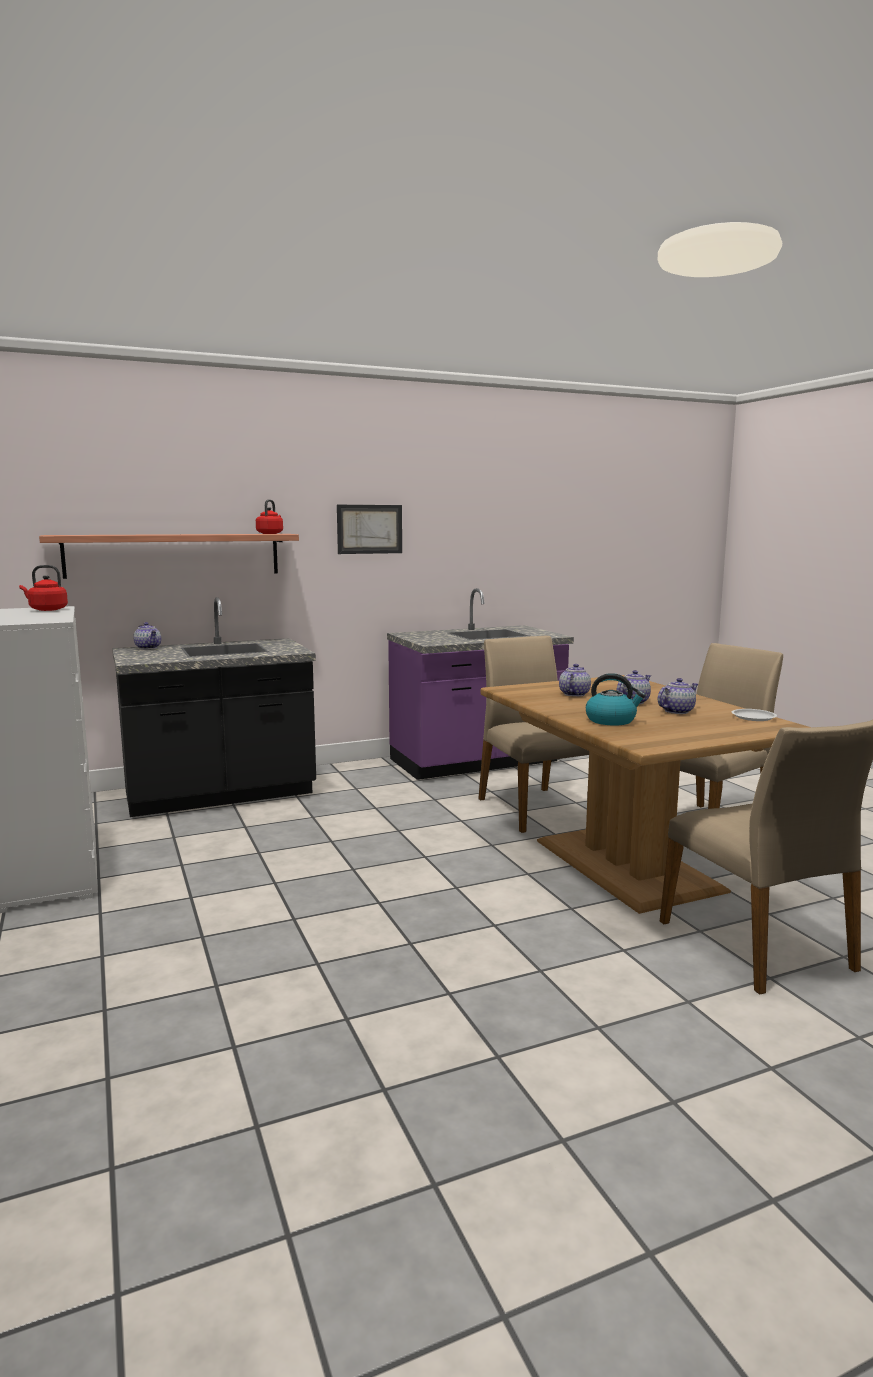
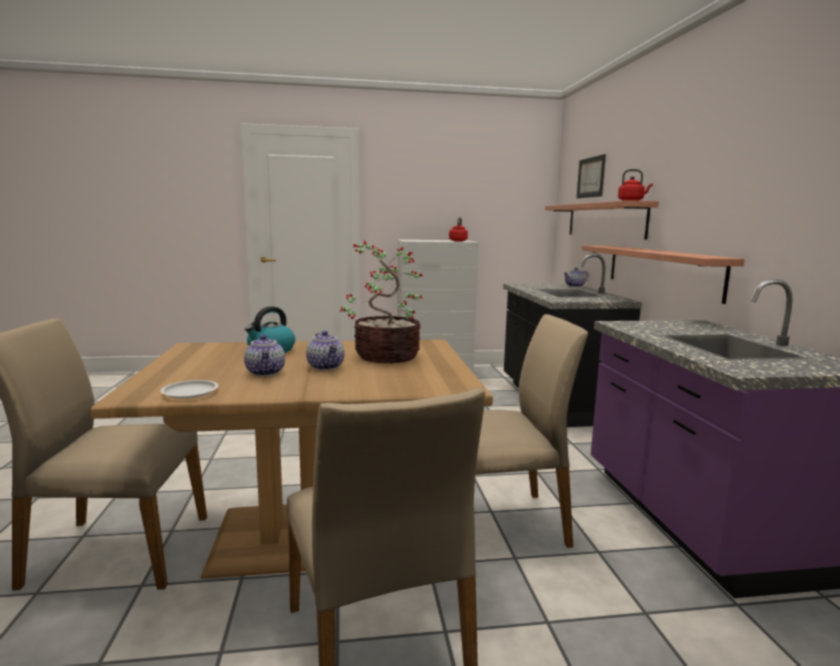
camera: 105 degrees right, 0 degrees up
picture [337,505,402,554] -> picture moved to [577,154,606,198]
teapot [559,664,591,697] -> potted plant [339,241,423,363]
none -> shelf [582,245,745,304]

